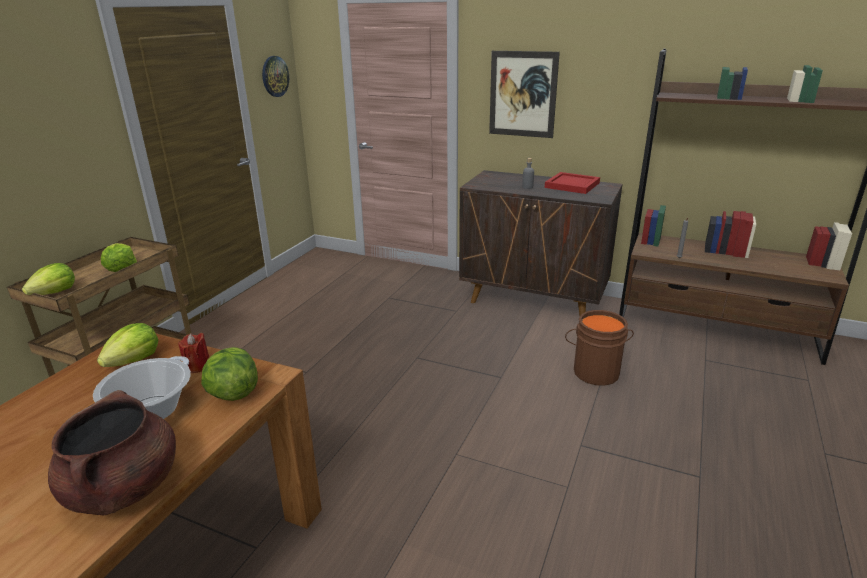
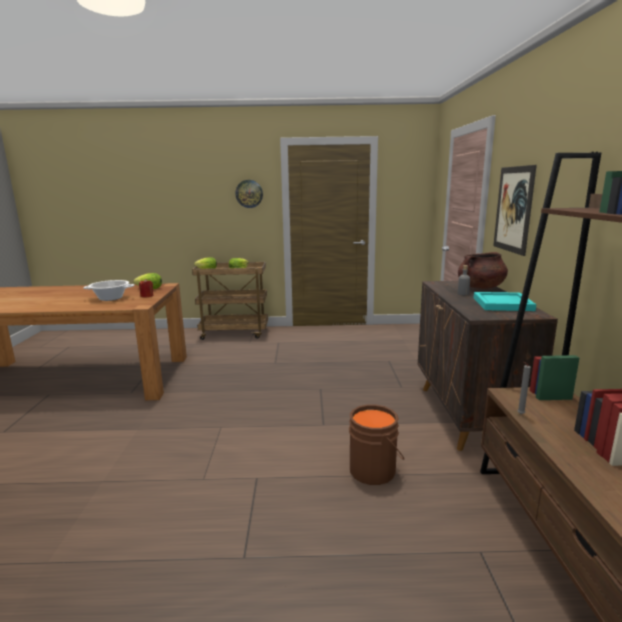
camera: 65 degrees right, 10 degrees down
brown cooking pot [48,390,176,516] -> brown cooking pot moved to [458,252,508,289]
lettuce [201,347,258,401] -> none
wall clock [262,56,289,97] -> wall clock moved to [235,180,263,208]
red tray [545,172,600,194] -> turquoise tray [473,292,536,311]

